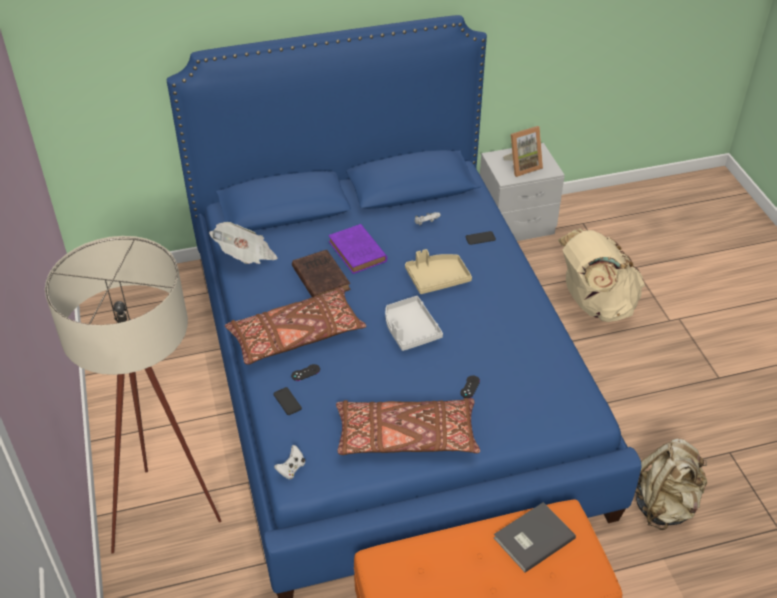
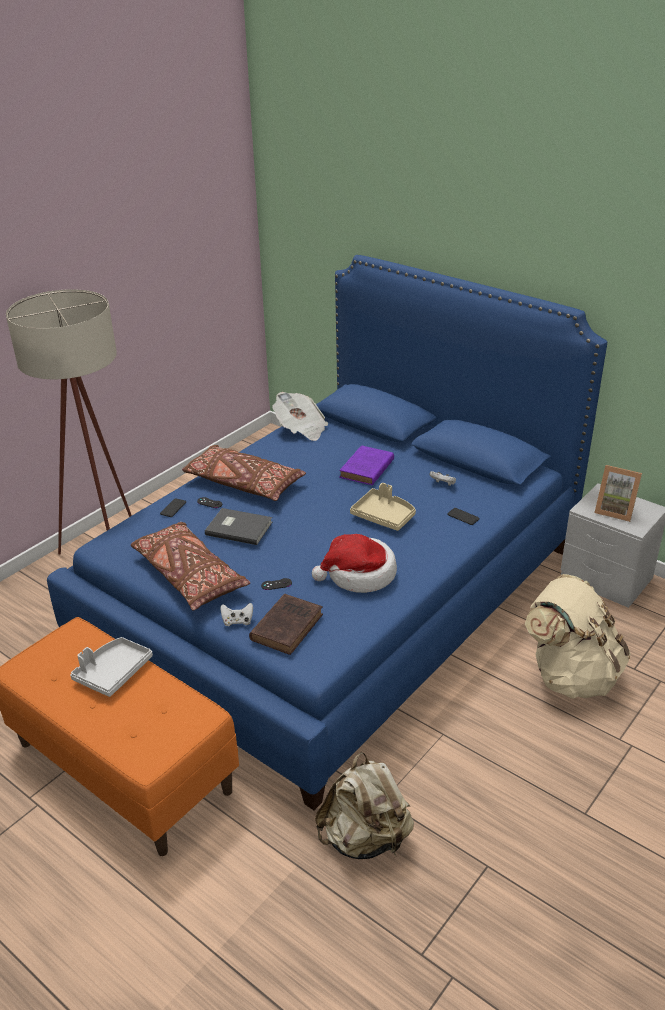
camera: 55 degrees right, 10 degrees down
white game controller [274,445,305,479] -> white game controller moved to [220,603,253,626]
brown book [292,250,351,297] -> brown book moved to [249,594,323,655]
grey tray [385,296,443,351] -> grey tray moved to [70,637,153,697]
grey book [494,502,576,573] -> grey book moved to [205,508,272,545]
none -> hat [312,534,397,593]

